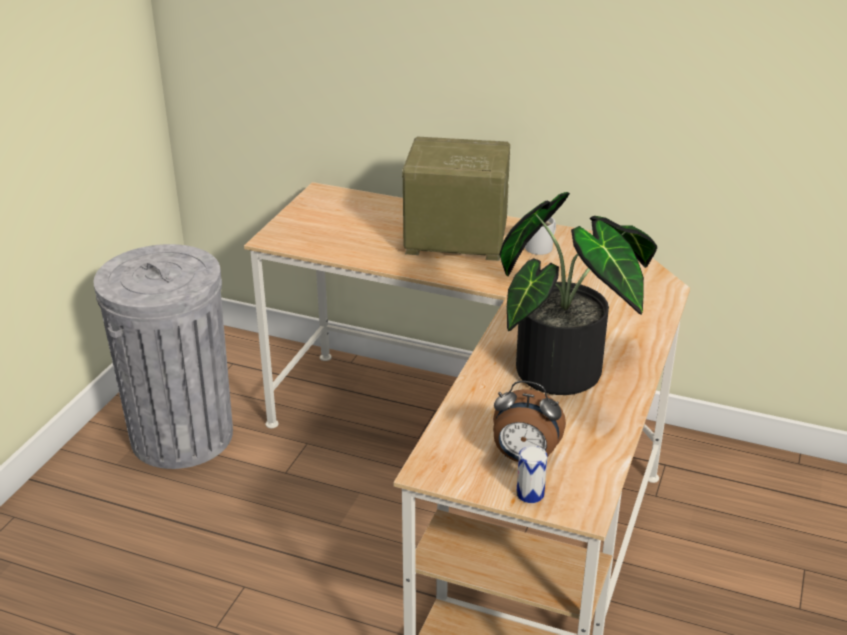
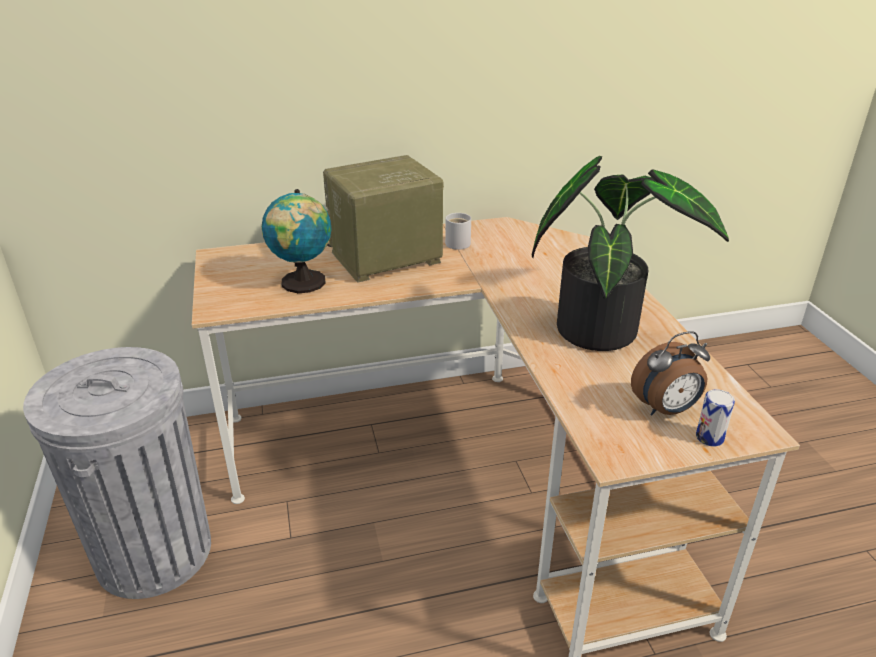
camera: 35 degrees left, 0 degrees up
none -> globe [262,189,331,293]

